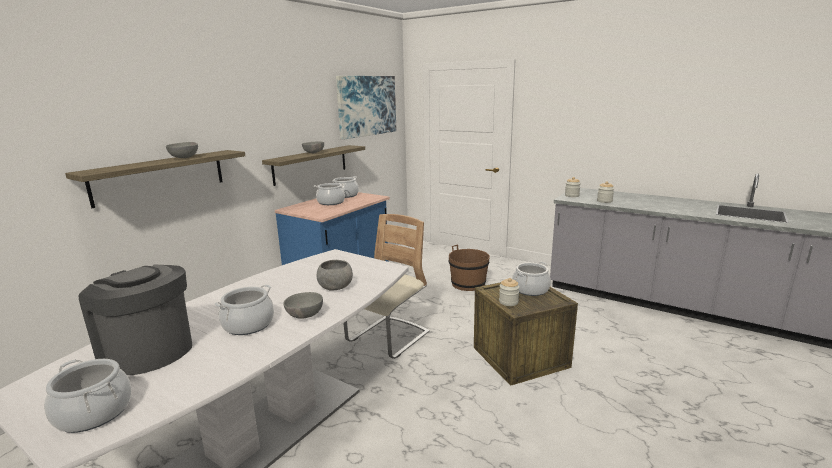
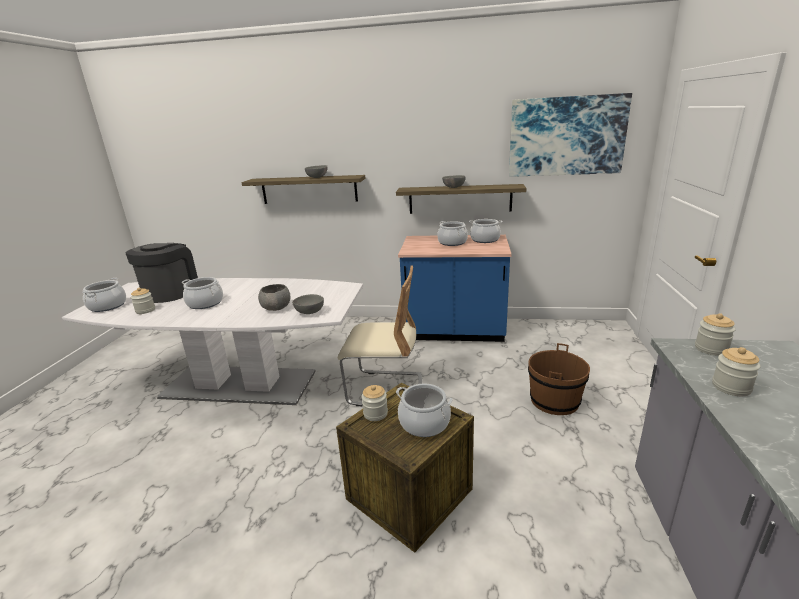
camera: 65 degrees right, 5 degrees up
grey bowl [283,292,323,318] -> grey bowl moved to [292,294,324,314]
none -> jar [131,287,155,314]

